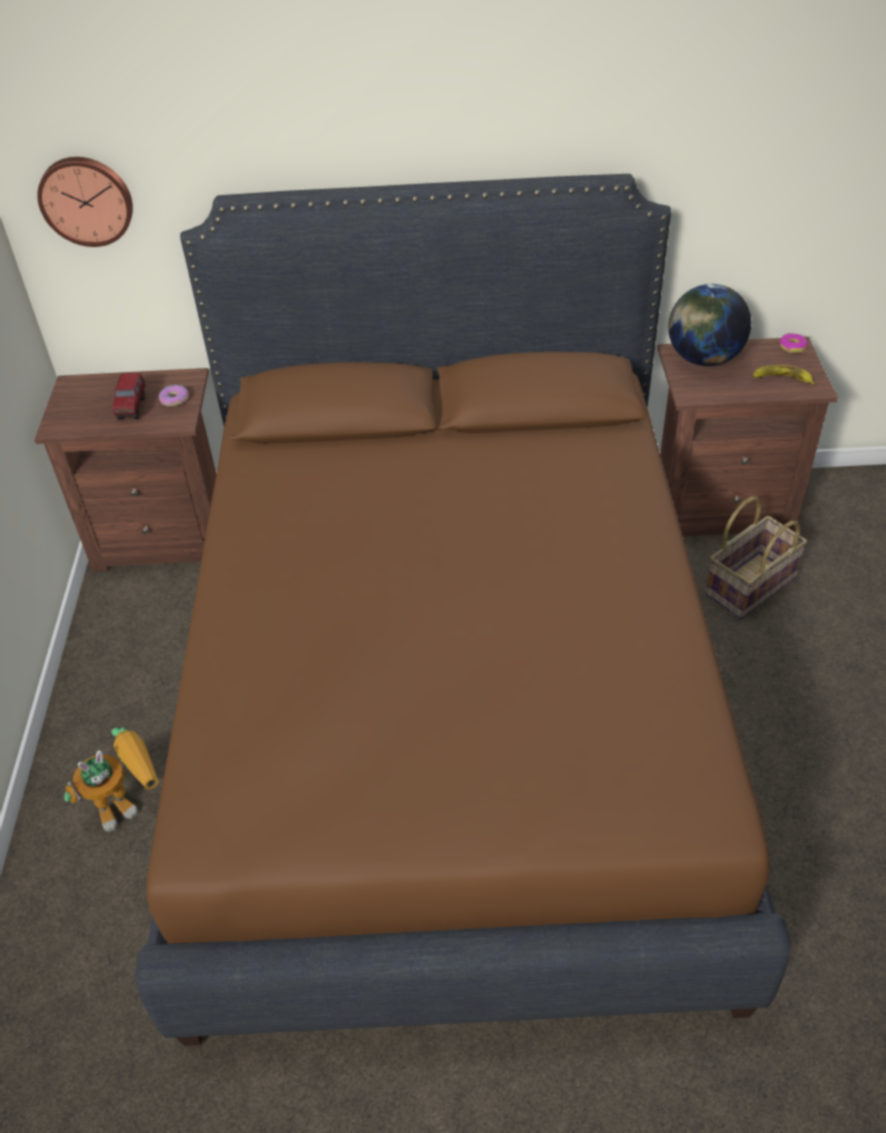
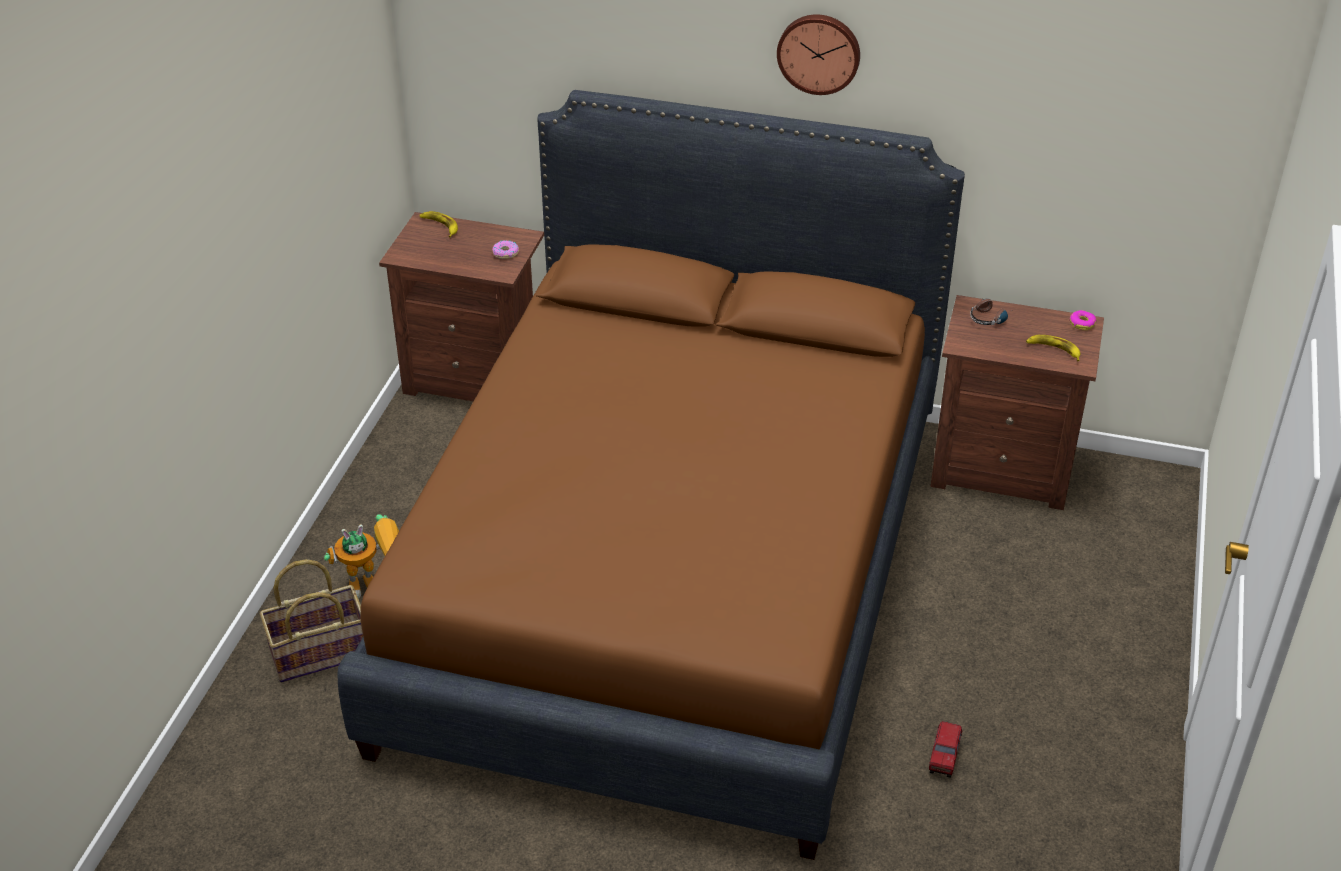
camera: 15 degrees right, 5 degrees down
wall clock [37,157,133,247] -> wall clock moved to [777,14,860,95]
toy truck [112,373,146,420] -> toy truck moved to [929,721,962,778]
globe [668,284,751,366] -> headphones [970,299,1008,325]
basket [705,496,808,619] -> basket moved to [260,559,363,682]
none -> banana [419,211,458,237]

